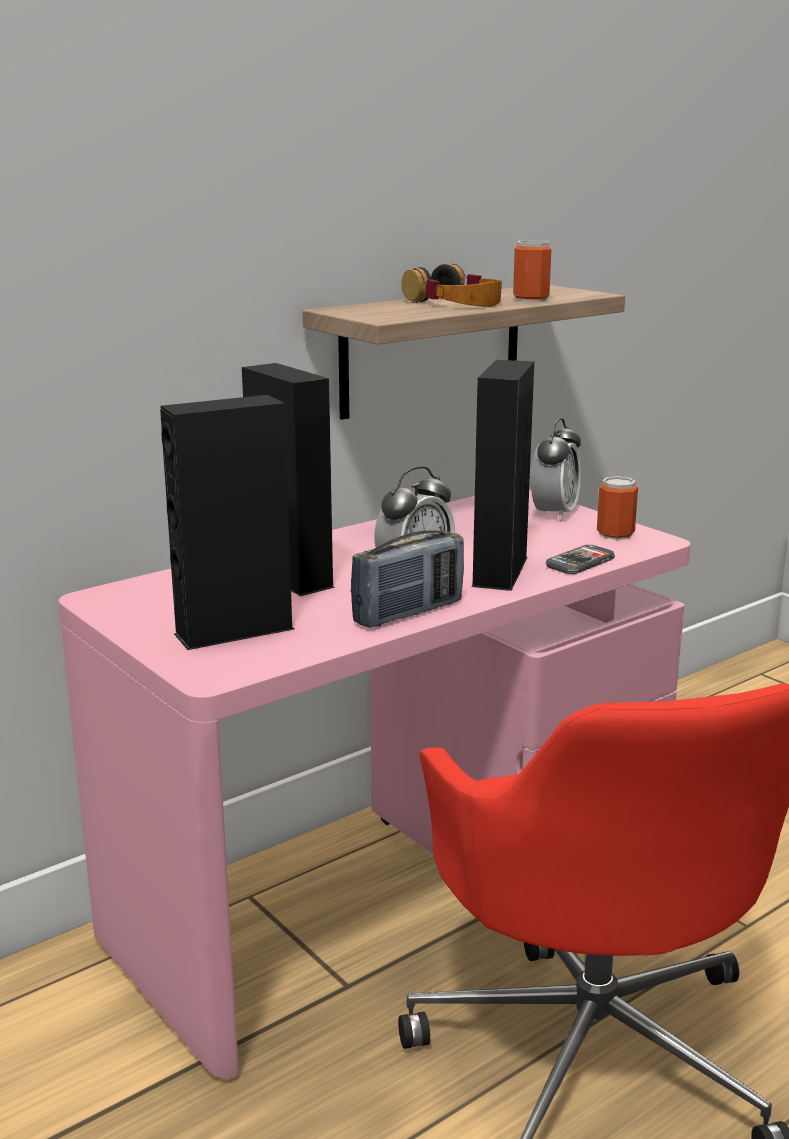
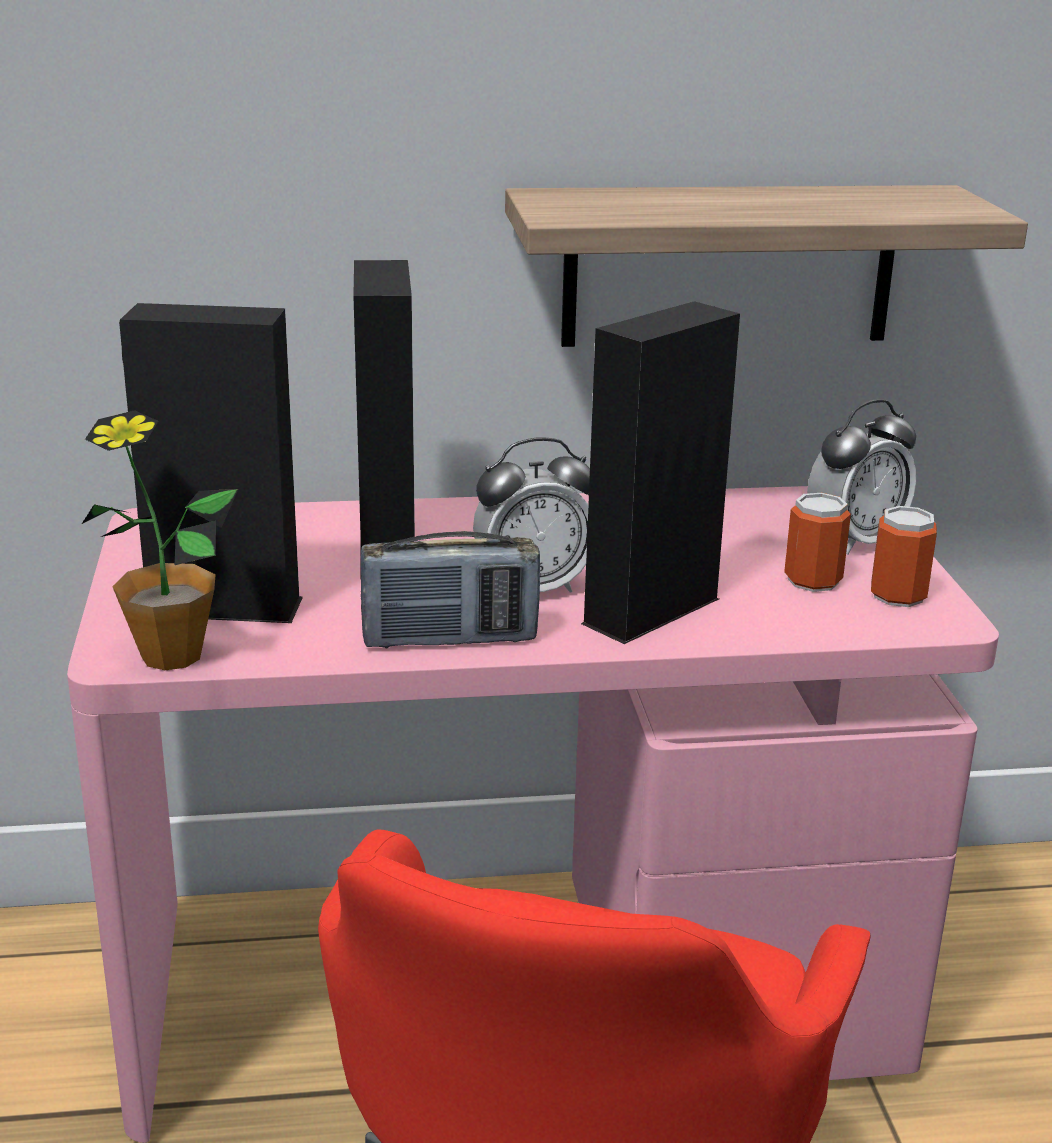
camera: 30 degrees right, 5 degrees up
headphones [401,264,502,307] -> none
can [513,240,551,301] -> can moved to [784,493,851,592]
phone [546,545,615,574] -> none
none -> potted plant [82,410,238,670]

